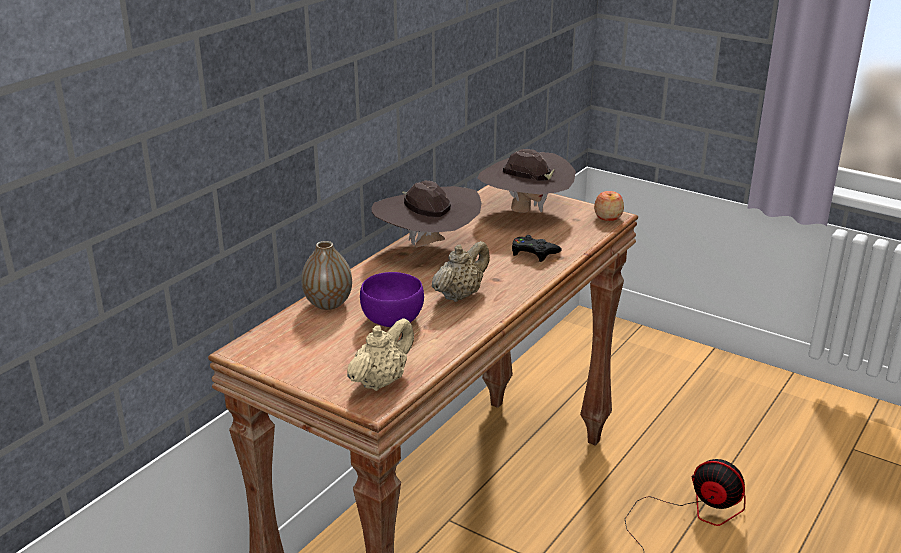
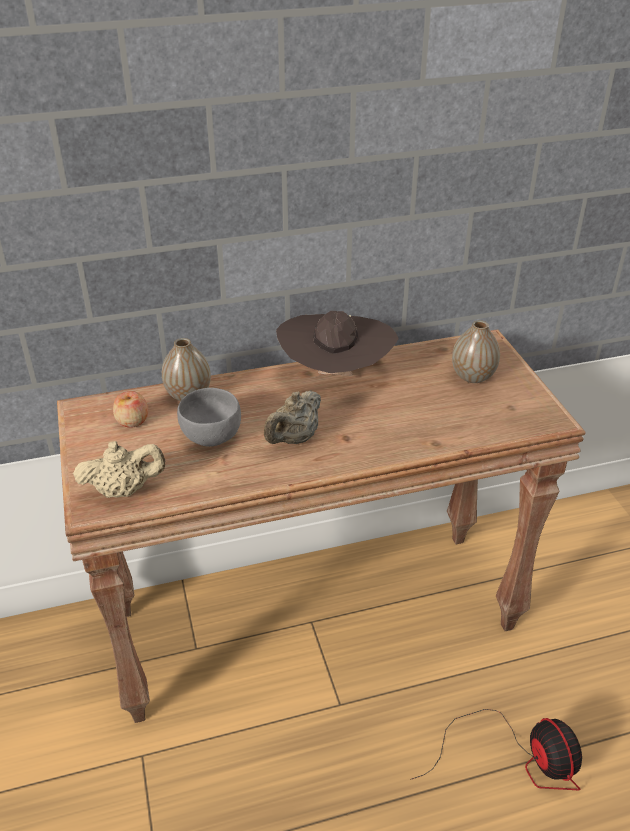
camera: 40 degrees right, 10 degrees up
purple bowl [360,272,424,327] -> grey bowl [177,388,241,447]
beige teapot [432,241,490,302] -> beige teapot turned 135 degrees clockwise [264,391,321,444]
brown hat [477,149,576,213] -> vase [452,320,500,383]
black game controller [512,235,562,262] -> none
apple [594,191,624,221] -> apple moved to [113,391,148,428]

